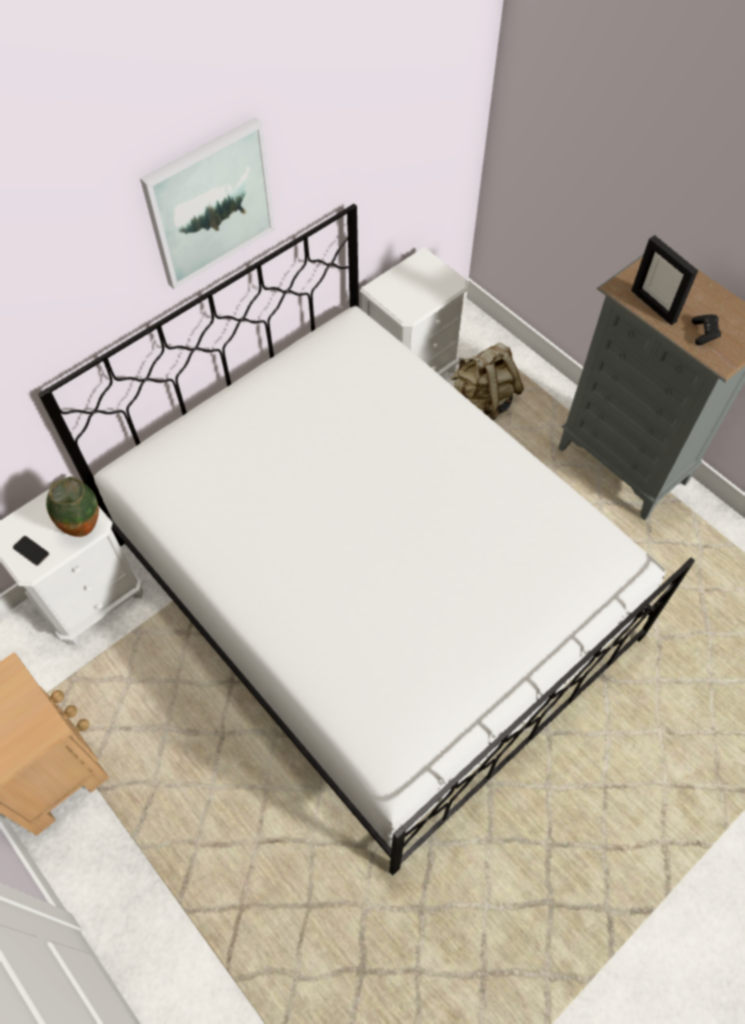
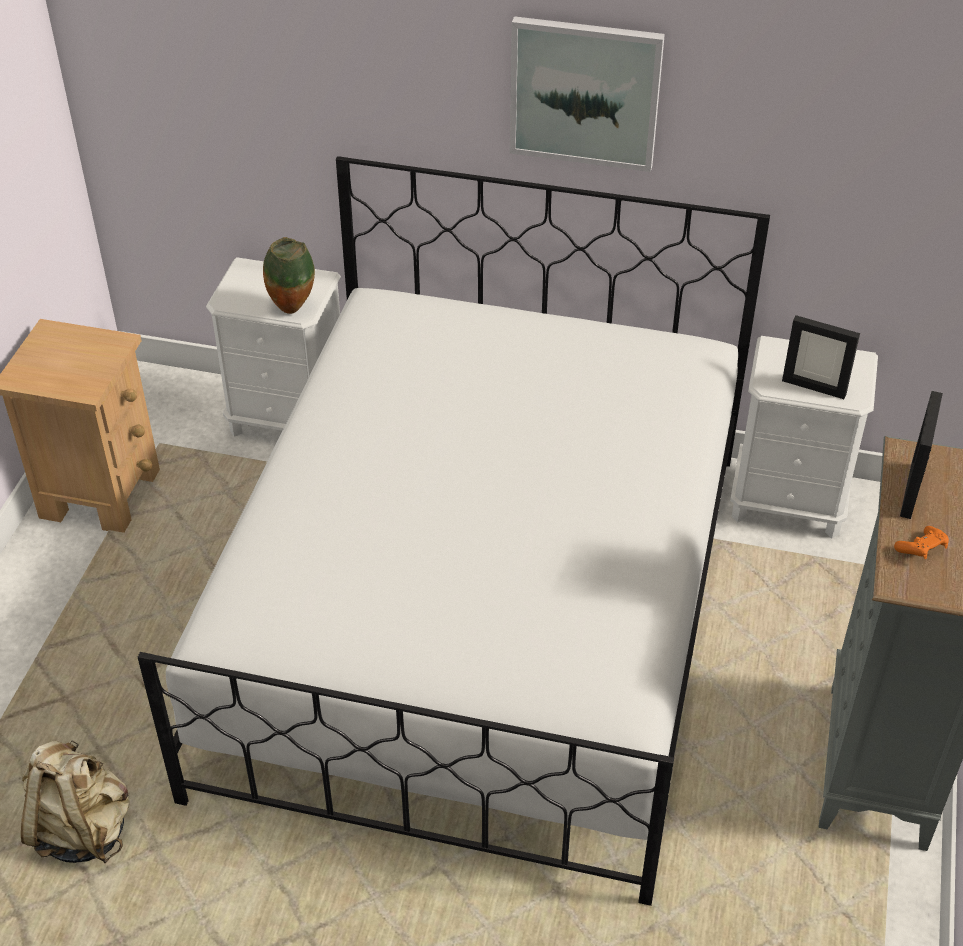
camera: 55 degrees right, 15 degrees down
phone [13,536,49,566] -> none
beige backpack [451,343,524,420] -> beige backpack moved to [21,740,130,863]
black game controller [692,315,721,345] -> orange game controller [894,526,949,559]
none -> picture frame [782,315,860,399]

